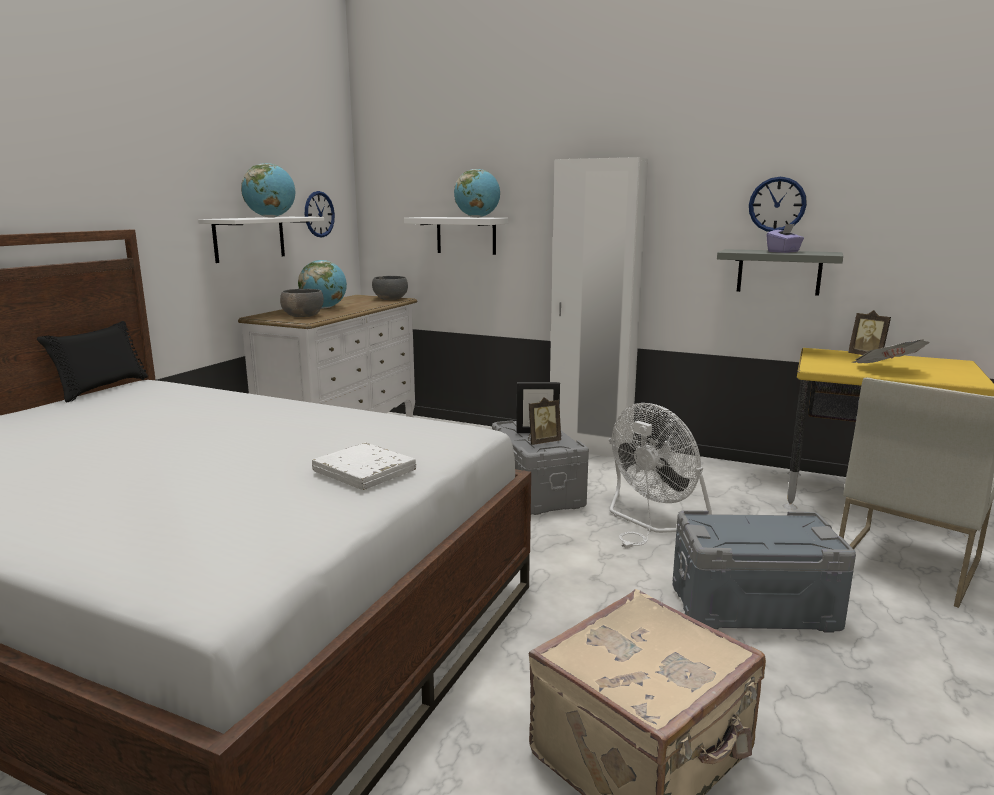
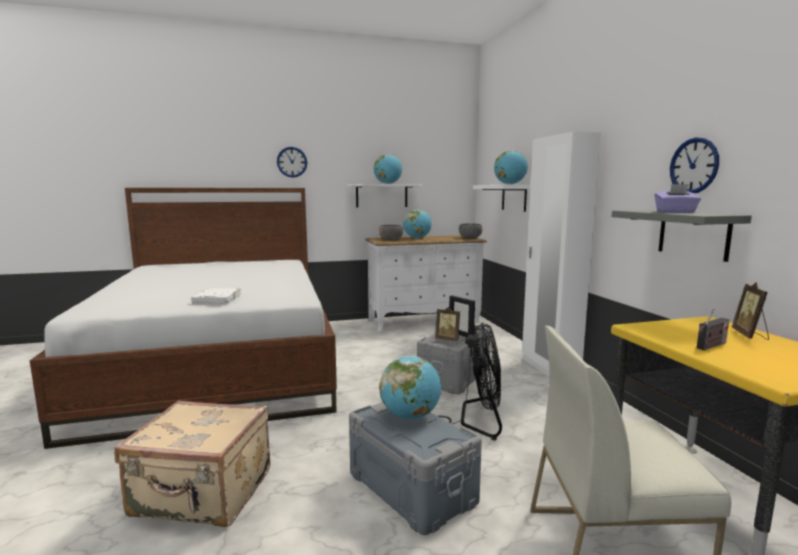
camera: 50 degrees right, 5 degrees down
black pillow [37,321,148,402] -> none
wall clock [305,191,335,238] -> wall clock moved to [277,147,307,178]
white fan [609,403,712,548] -> black fan [438,322,502,441]
newspaper [852,339,929,363] -> radio [697,309,729,350]
none -> globe [379,356,441,420]

